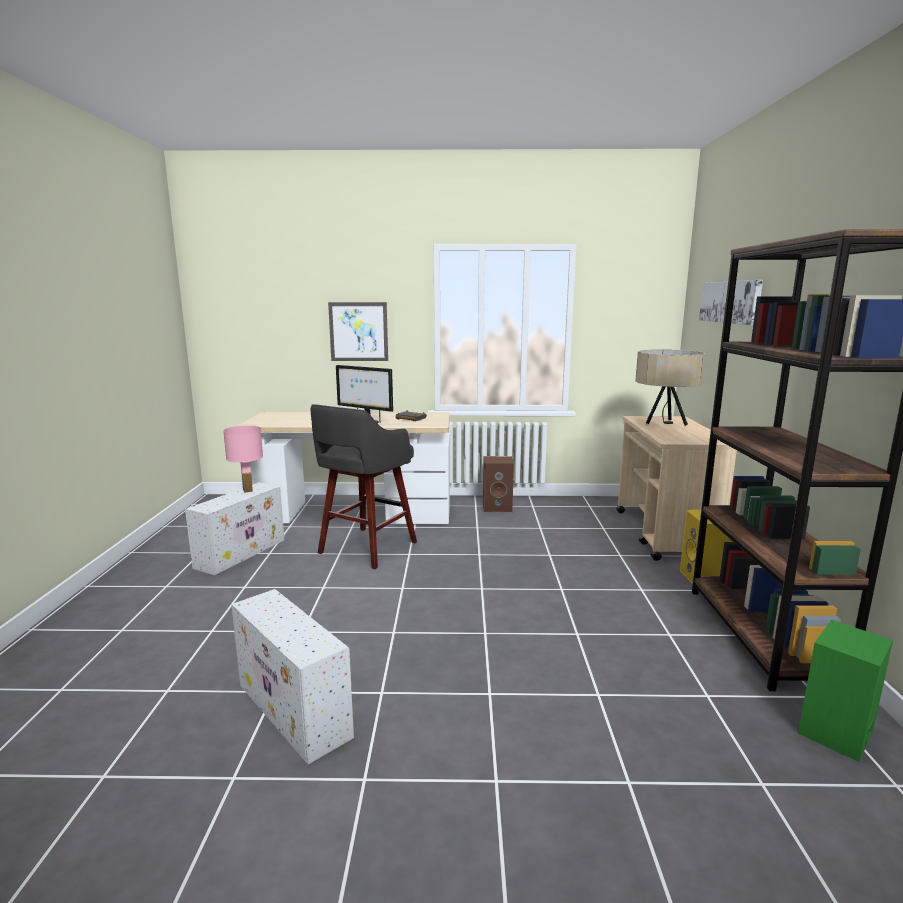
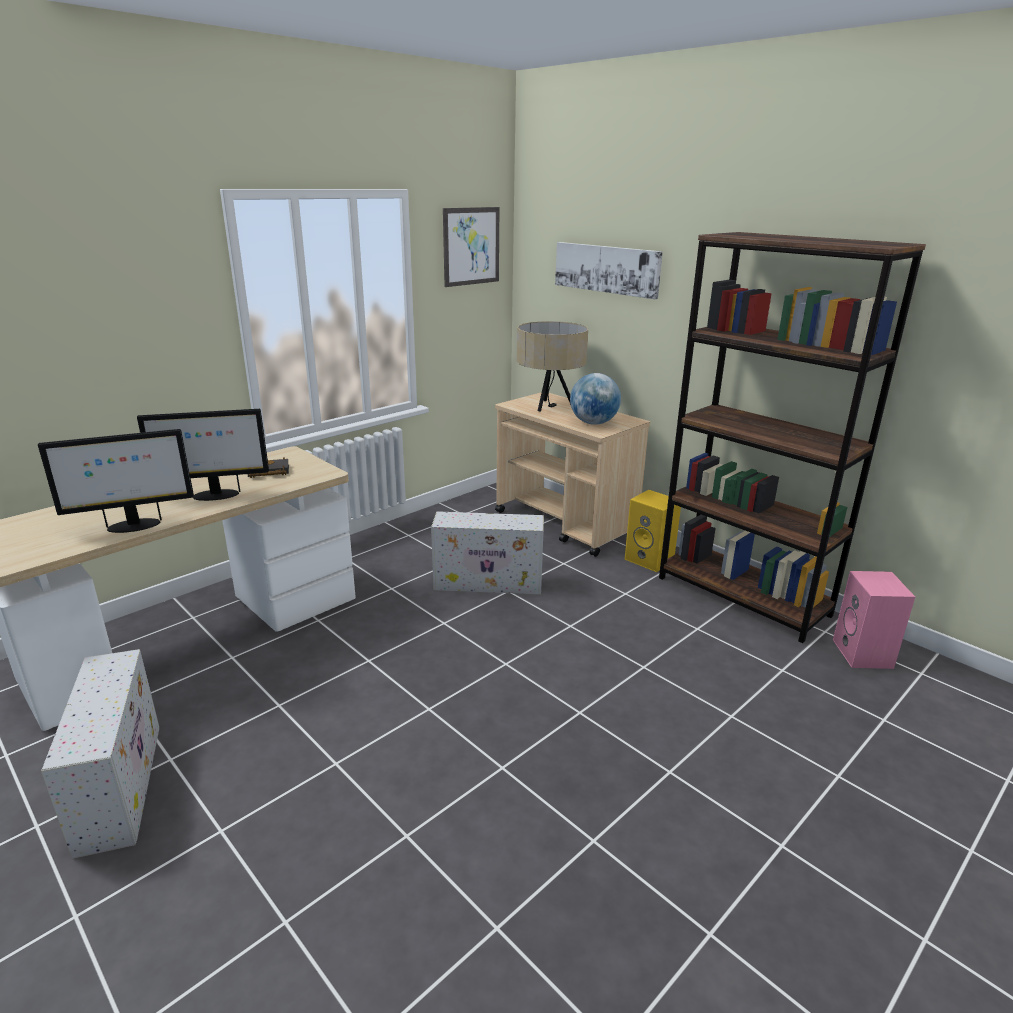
camera: 45 degrees left, 10 degrees up
pink table lamp [223,425,263,493] -> none
white storage box [231,589,354,764] -> white storage box moved to [431,511,544,594]
grey stool [311,404,417,569] -> none
picture [328,302,388,361] -> picture moved to [443,207,499,287]
brown speaker [483,456,514,512] -> none
green speaker [798,620,893,762] -> pink speaker [833,571,915,669]
none -> monitor [38,429,194,533]
none -> globe [570,373,621,425]

